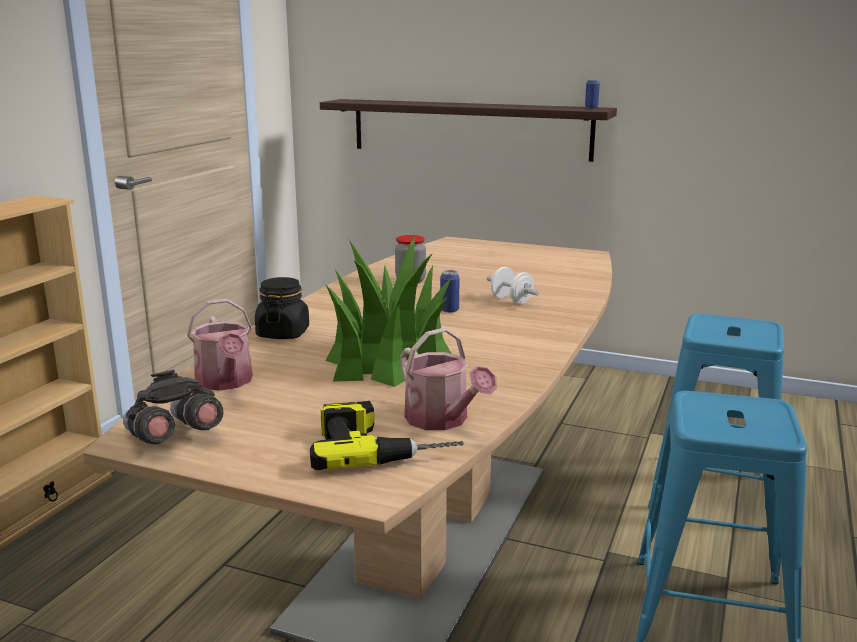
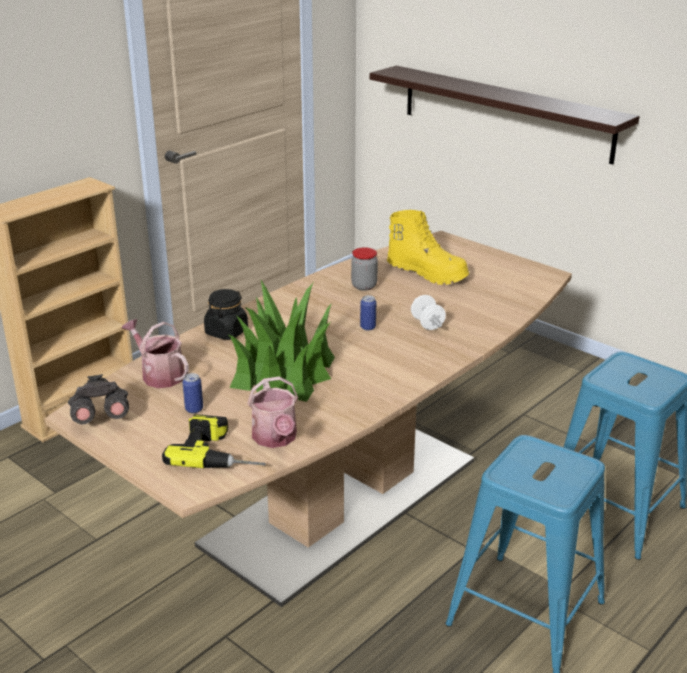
camera: 20 degrees right, 10 degrees up
watering can [187,299,253,391] -> watering can turned 135 degrees clockwise [122,319,189,388]
can [585,79,600,108] -> can moved to [182,373,203,413]
none -> yellow boot [387,210,469,285]

